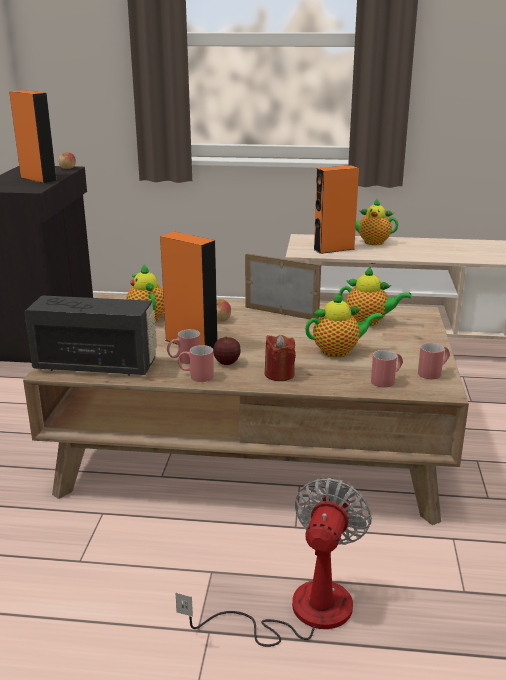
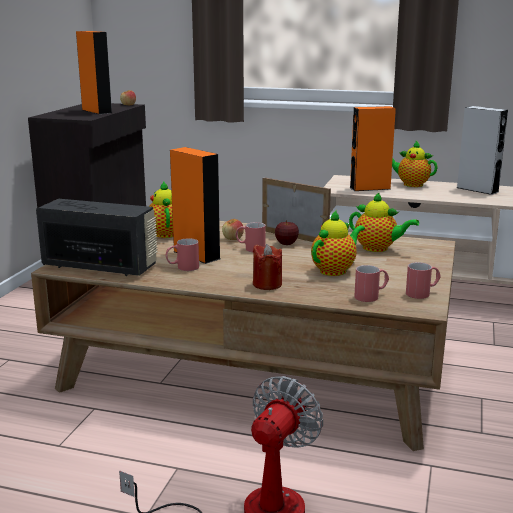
camera: 10 degrees right, 5 degrees down
red mug [178,345,214,382] -> red mug moved to [235,222,266,252]
apple [213,337,241,365] -> apple moved to [275,220,299,245]
teapot [305,292,383,357] -> teapot turned 45 degrees counterclockwise [311,210,365,276]
none -> grey speaker [457,106,508,195]

